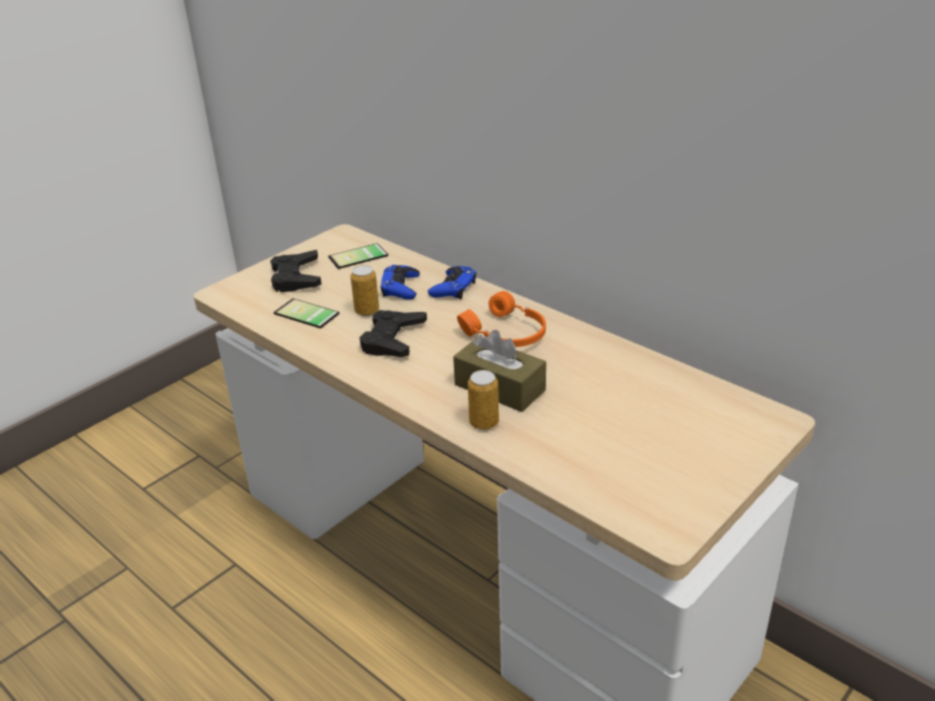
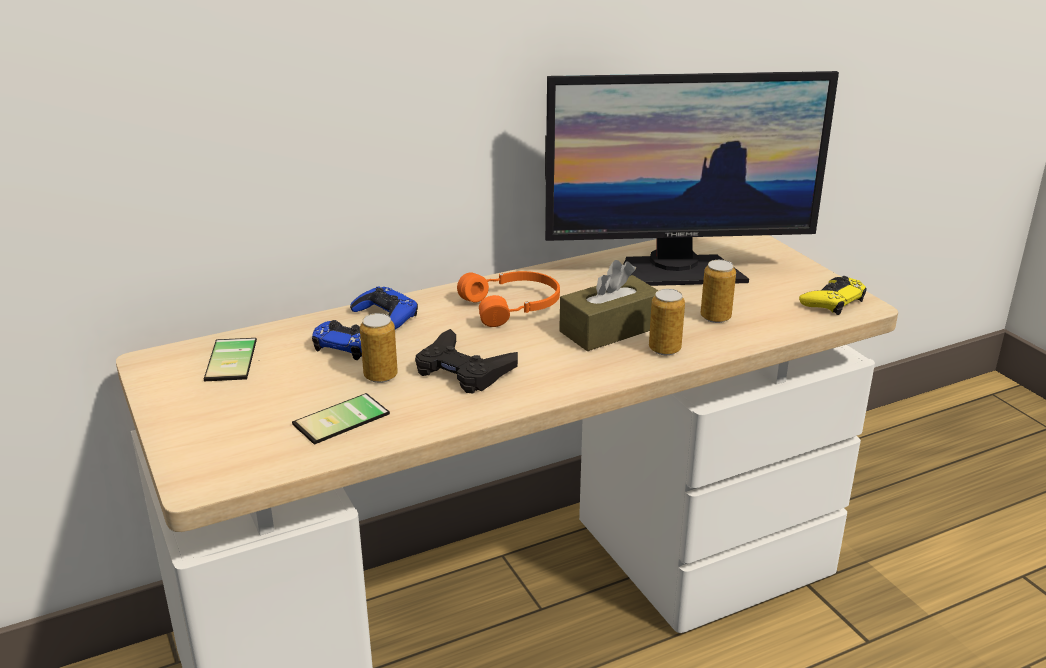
camera: 70 degrees left, 5 degrees down
black game controller [270,250,321,292] -> none
none -> monitor [545,71,839,286]
none -> can [701,260,736,323]
none -> yellow game controller [799,276,867,315]

